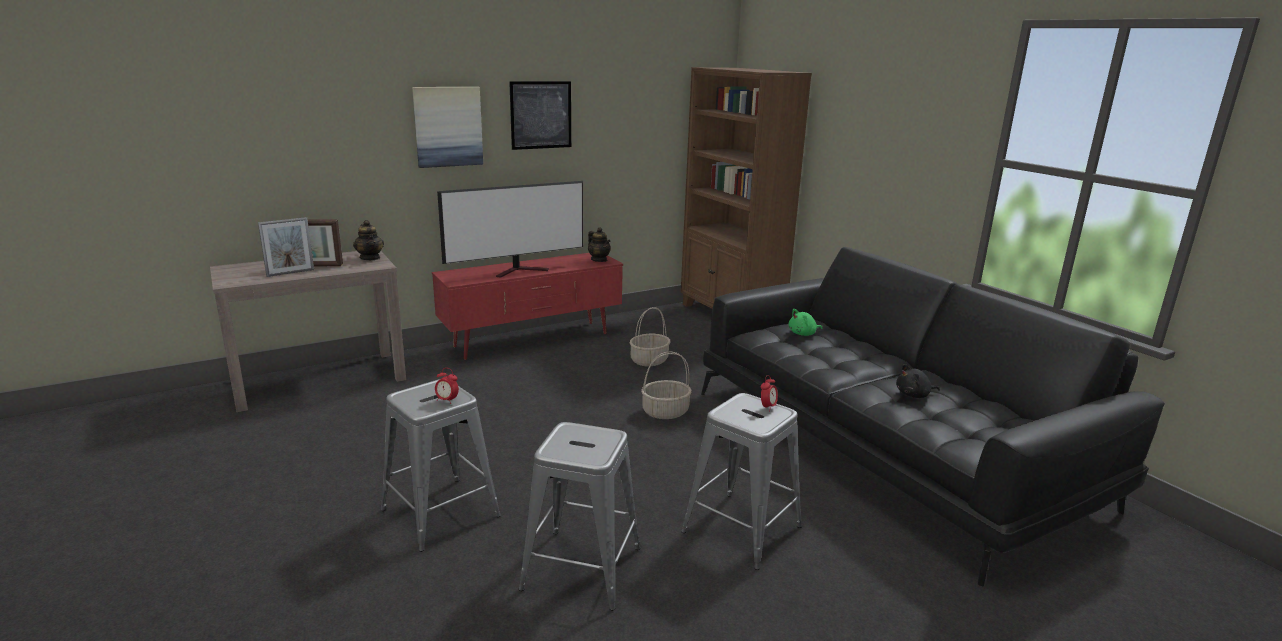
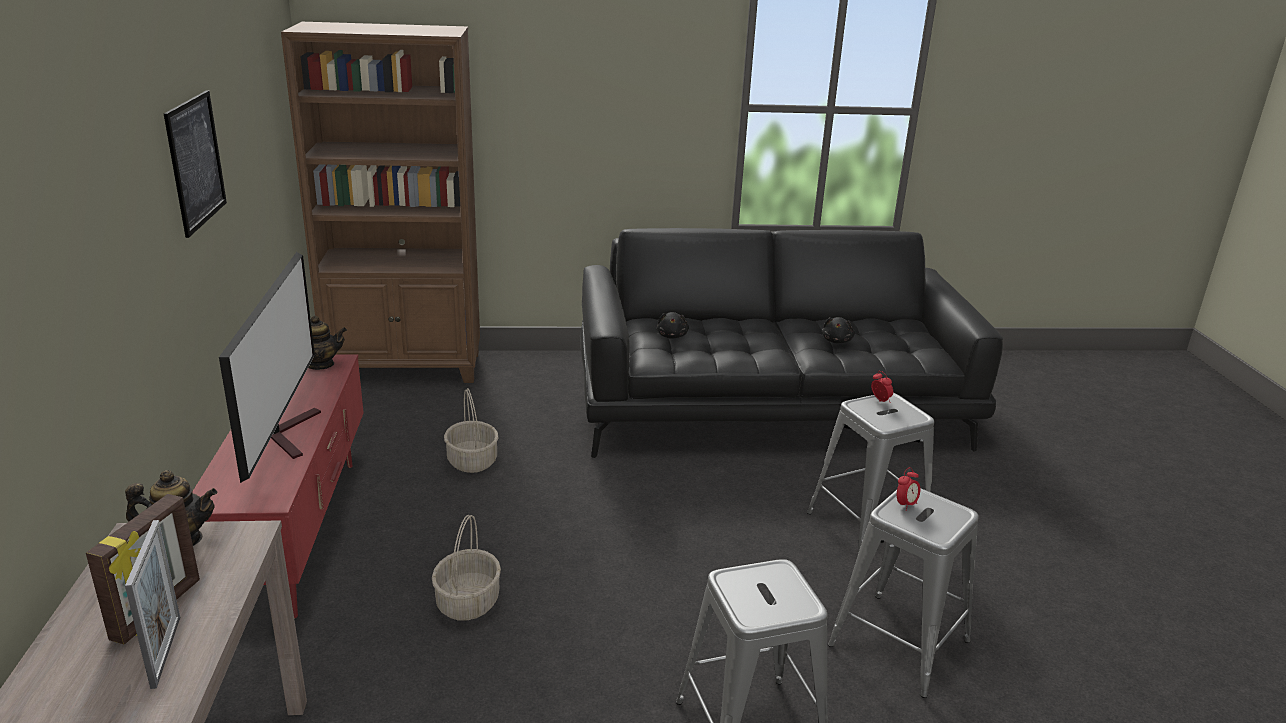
camera: 65 degrees left, 5 degrees up
picture [412,87,483,168] -> none
alarm clock [435,368,459,404] -> alarm clock moved to [897,467,920,511]
basket [641,351,692,419] -> basket moved to [432,515,501,621]
green plush toy [789,309,822,336] -> black plush toy [656,312,689,339]

